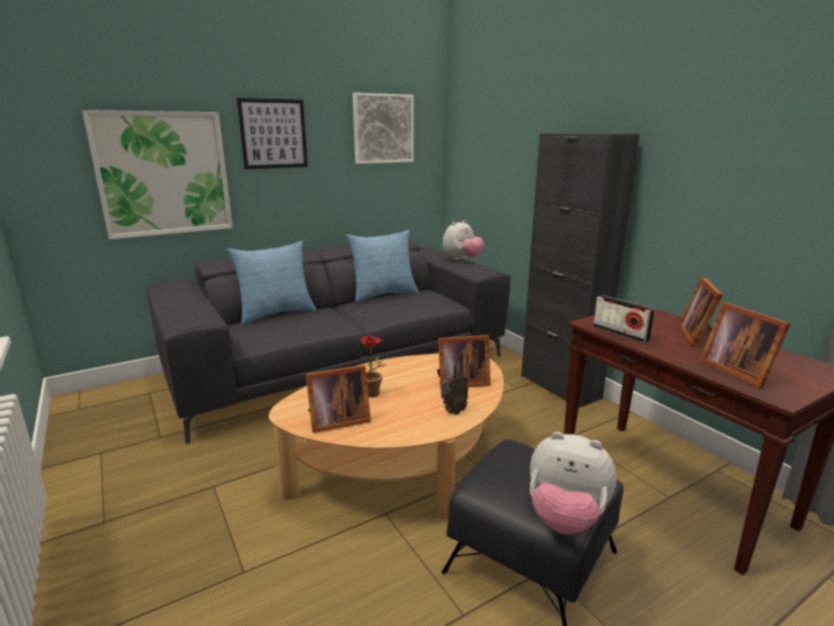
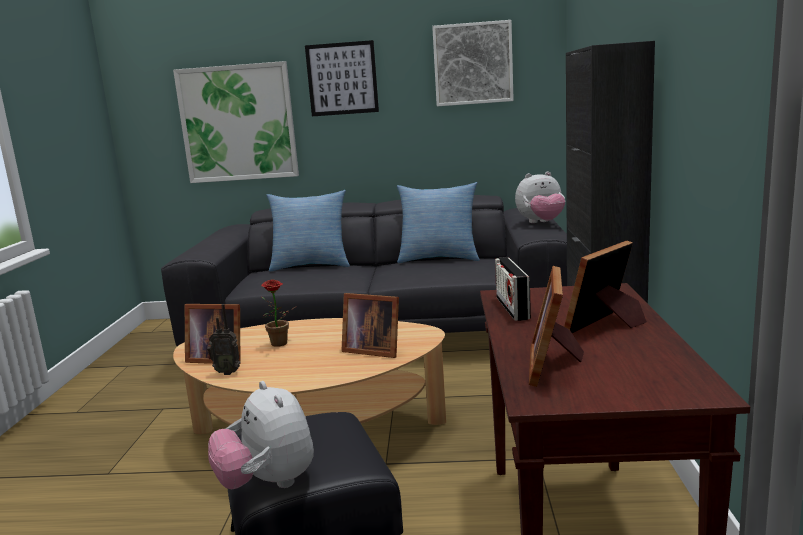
camera: 35 degrees right, 5 degrees down
radio [441,351,469,415] -> radio moved to [207,304,240,375]

